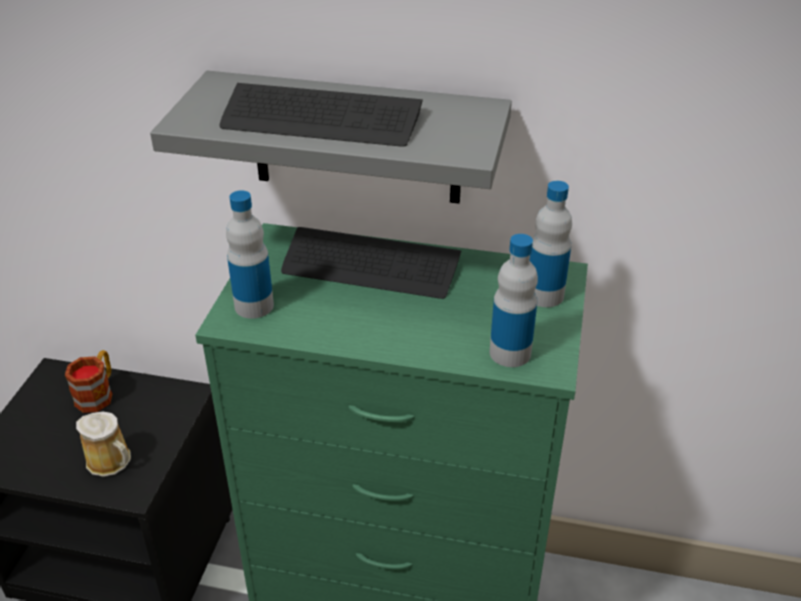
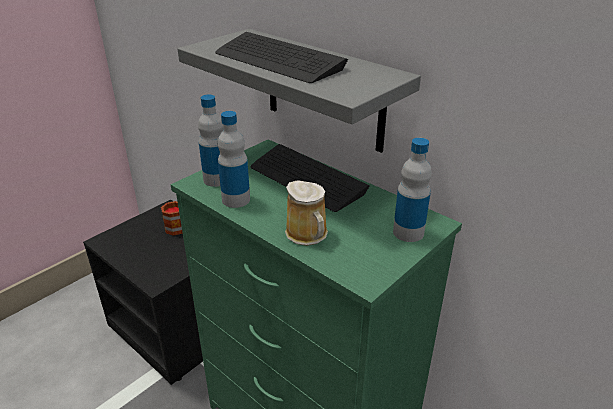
camera: 30 degrees right, 5 degrees down
mug [76,411,131,477] -> mug moved to [285,180,328,246]
bottle [489,234,538,367] -> bottle moved to [218,111,250,208]

